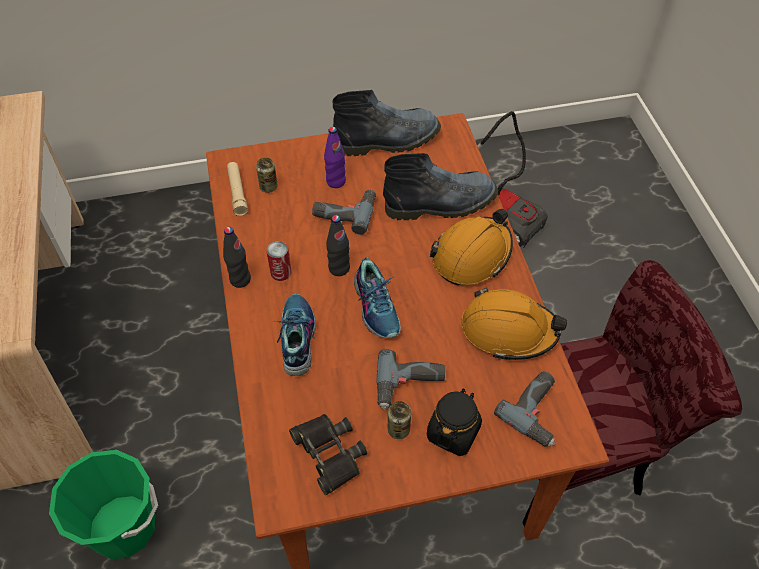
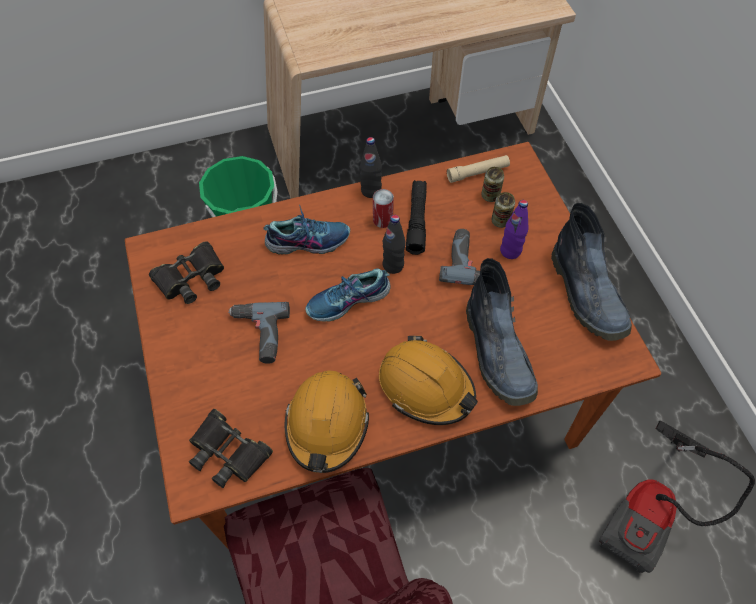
camera: 85 degrees right, 5 degrees up
can [388,401,411,439] -> can moved to [491,192,515,228]
black jar [427,389,482,456] -> none
power drill [494,371,555,447] -> black binoculars [189,409,273,488]
none -> black flashlight [406,180,427,255]

